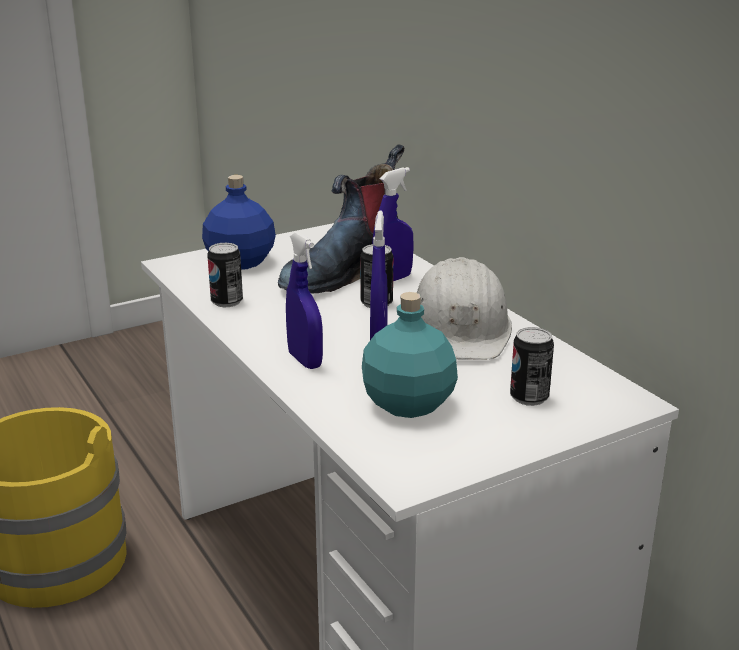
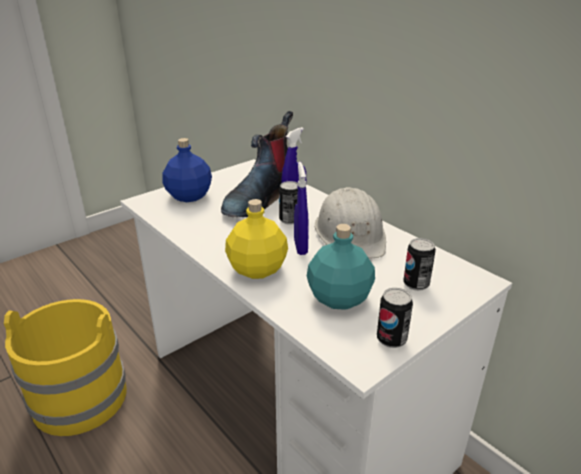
camera: 10 degrees left, 5 degrees up
can [207,243,243,307] -> can moved to [377,288,413,348]
blue spray bottle [286,232,323,369] -> yellow bottle [225,199,288,279]

